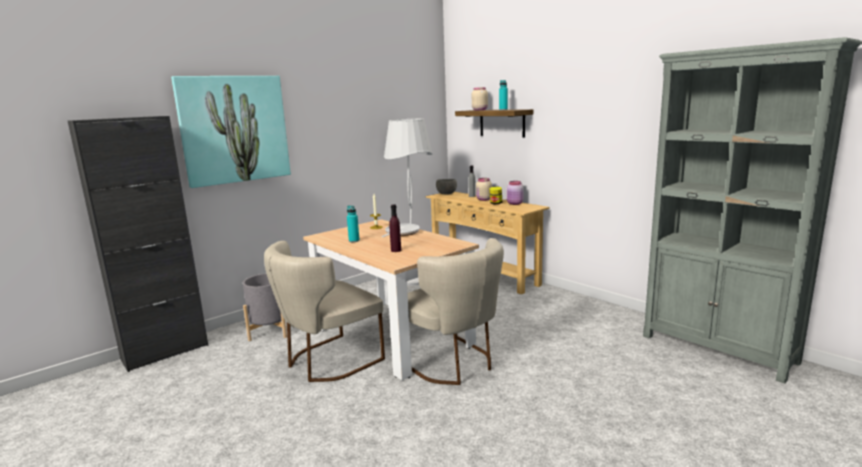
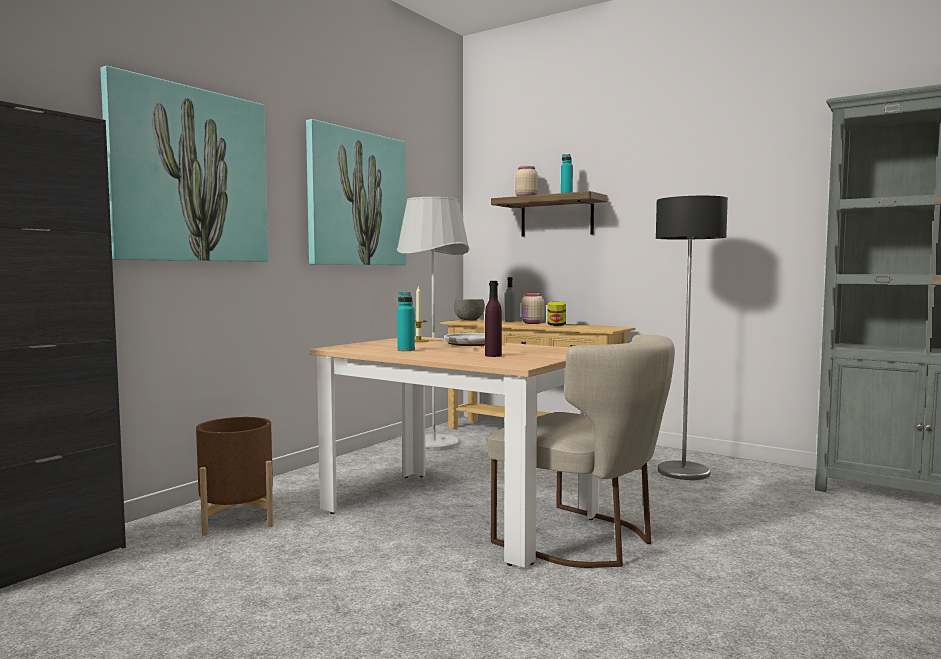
camera: 15 degrees left, 10 degrees down
grey planter [243,273,287,341] -> brown planter [196,417,273,536]
beige chair [264,241,385,382] -> none
pink jar [507,181,524,205] -> none
none -> picture [306,119,406,265]
none -> floor lamp [656,196,728,480]

